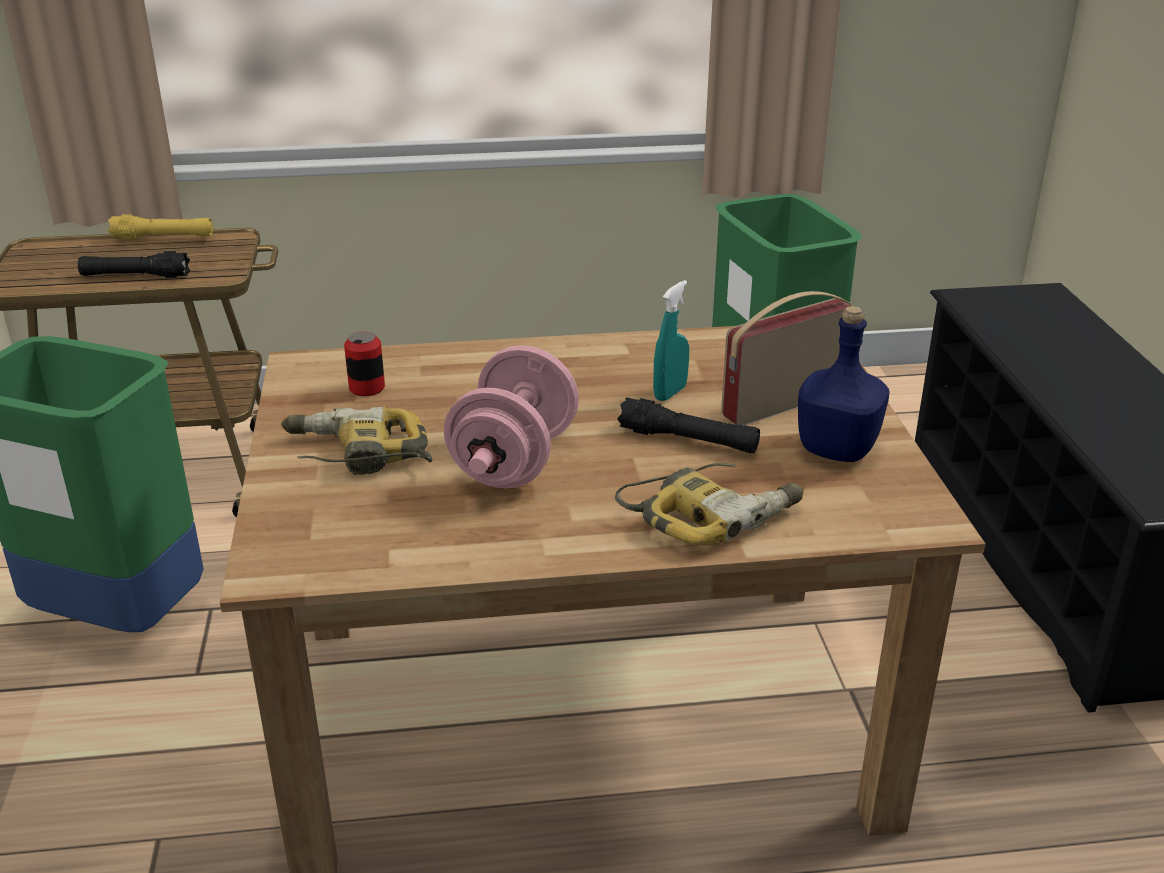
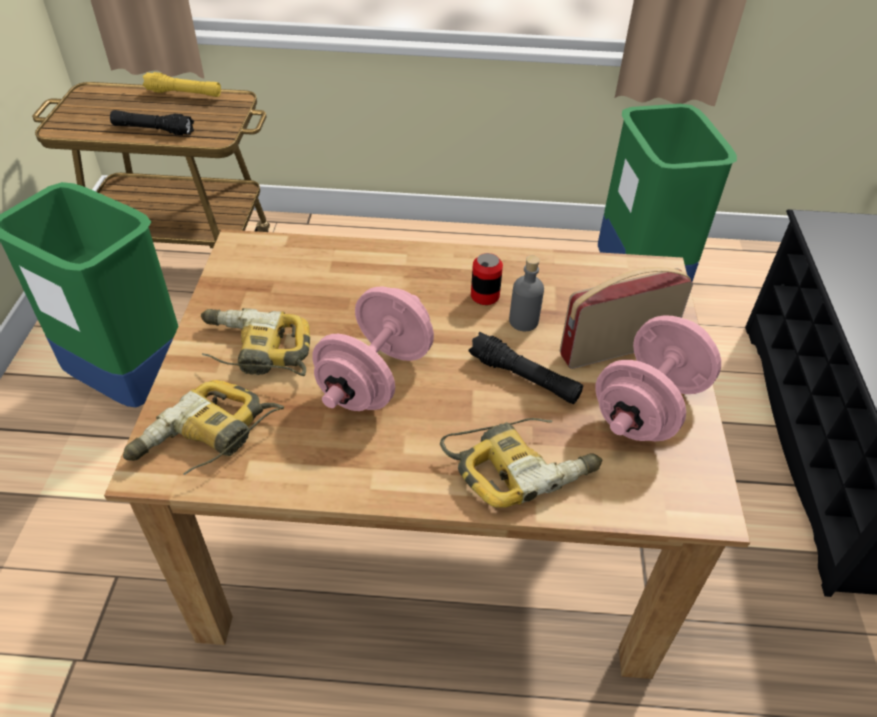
camera: 10 degrees right, 15 degrees up
can [344,332,385,396] -> can moved to [471,253,503,305]
turquoise spray bottle [653,280,689,401] -> grey bottle [509,255,544,331]
blue bottle [798,306,890,462] -> pink dumbbell [595,315,721,441]
none -> power drill [123,380,284,475]

